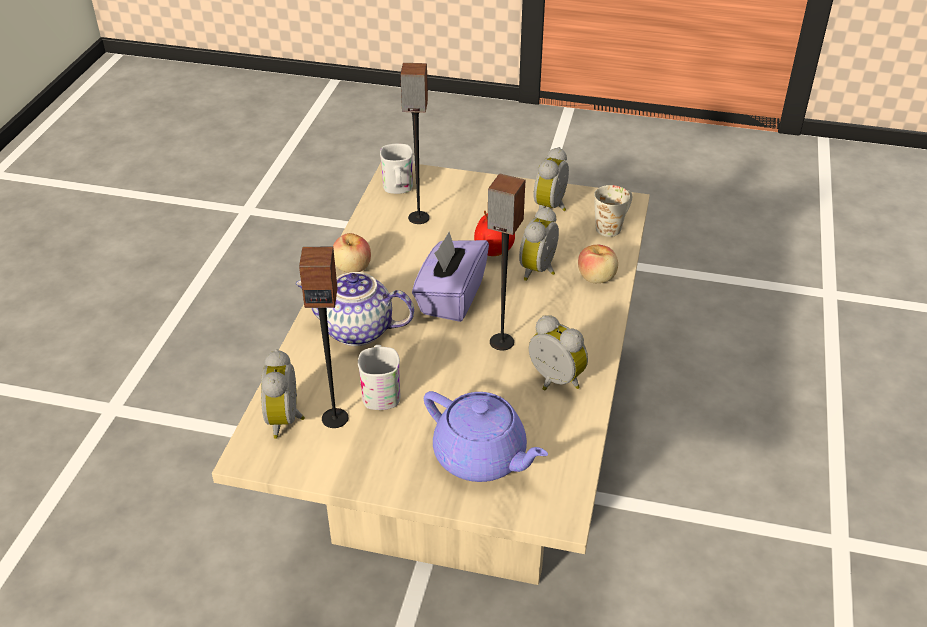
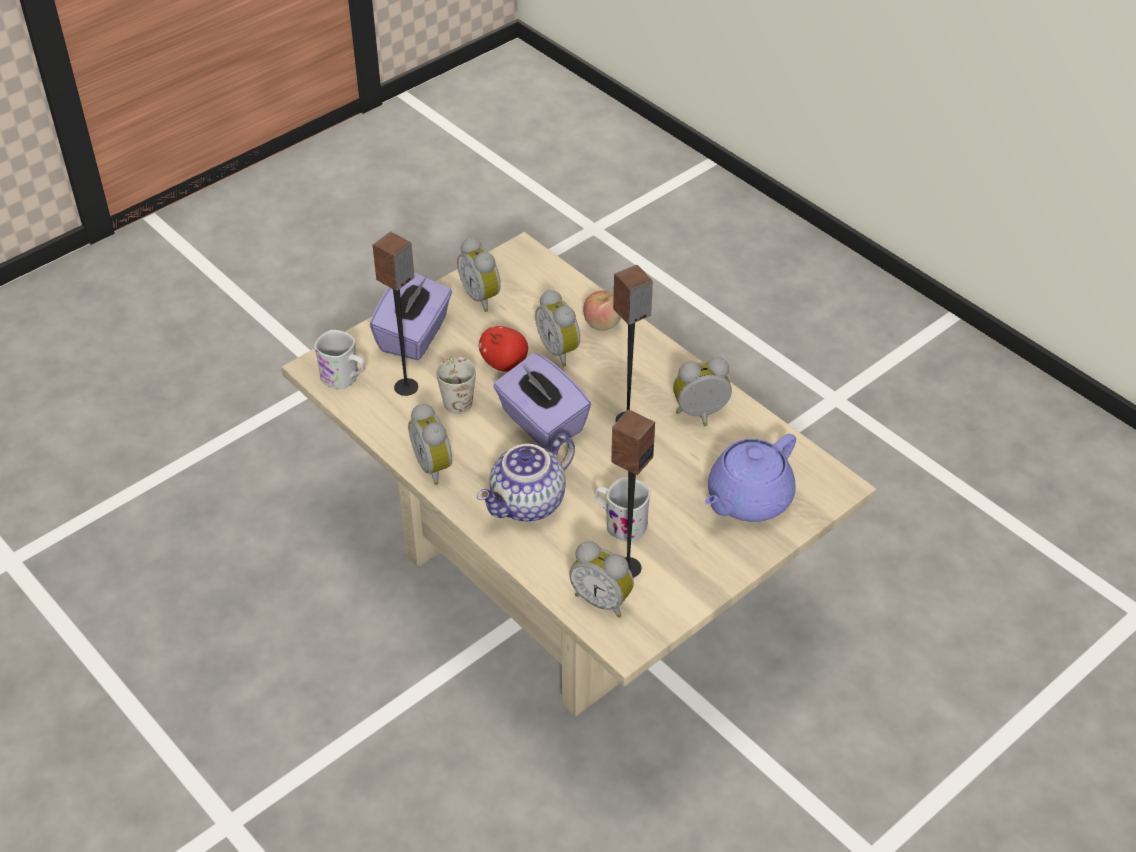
camera: 55 degrees left, 5 degrees up
apple [333,233,371,273] -> alarm clock [408,403,452,485]
purple teapot [424,391,548,482] -> purple teapot turned 150 degrees clockwise [705,434,796,522]
white mug [594,185,632,237] -> white mug moved to [436,355,476,414]
none -> purple tissue box [370,273,452,360]

